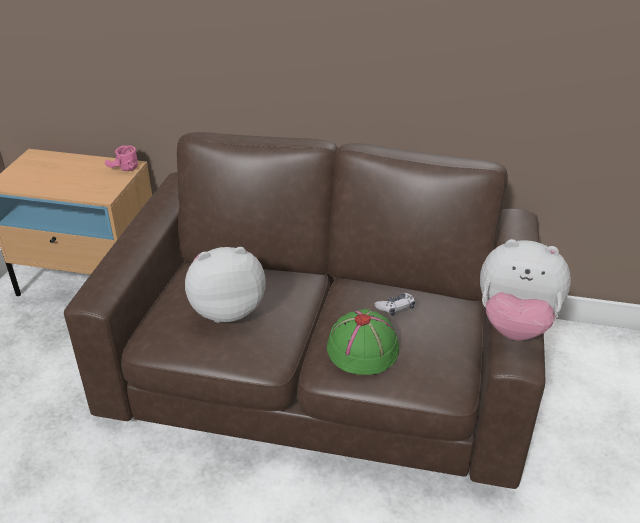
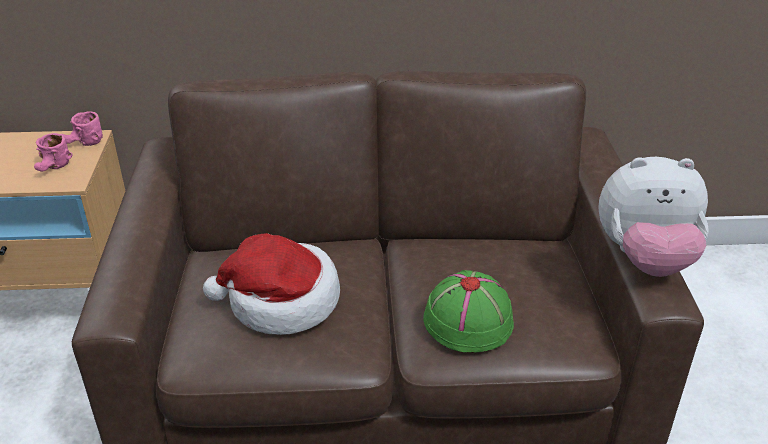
camera: 15 degrees left, 0 degrees up
plush toy [185,247,266,323] -> hat [203,233,340,335]
game controller [374,293,415,316] -> none
none -> pink mug [34,133,73,172]

